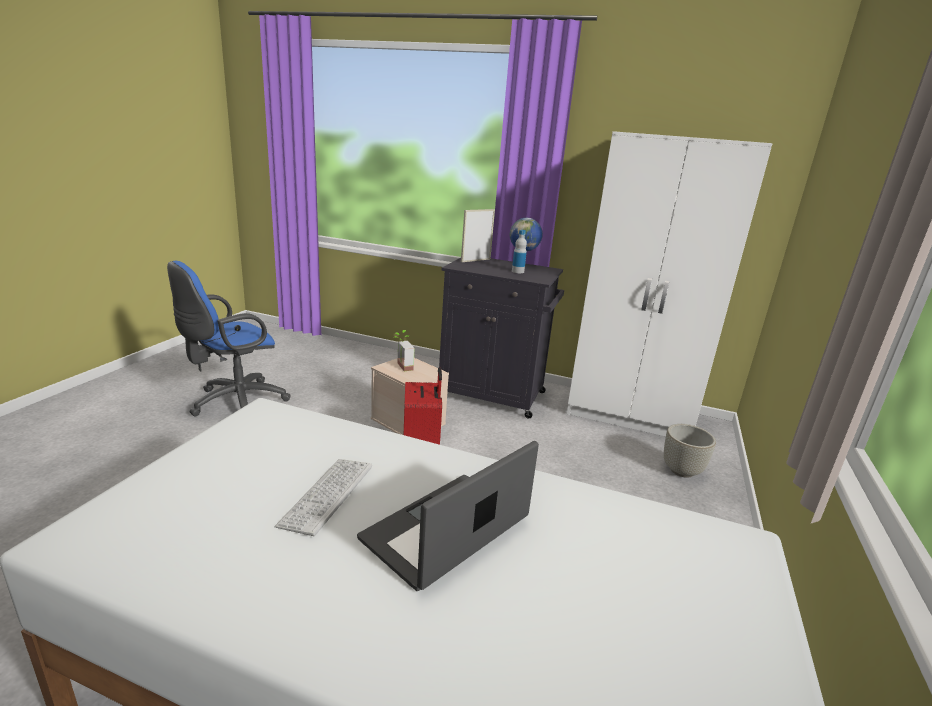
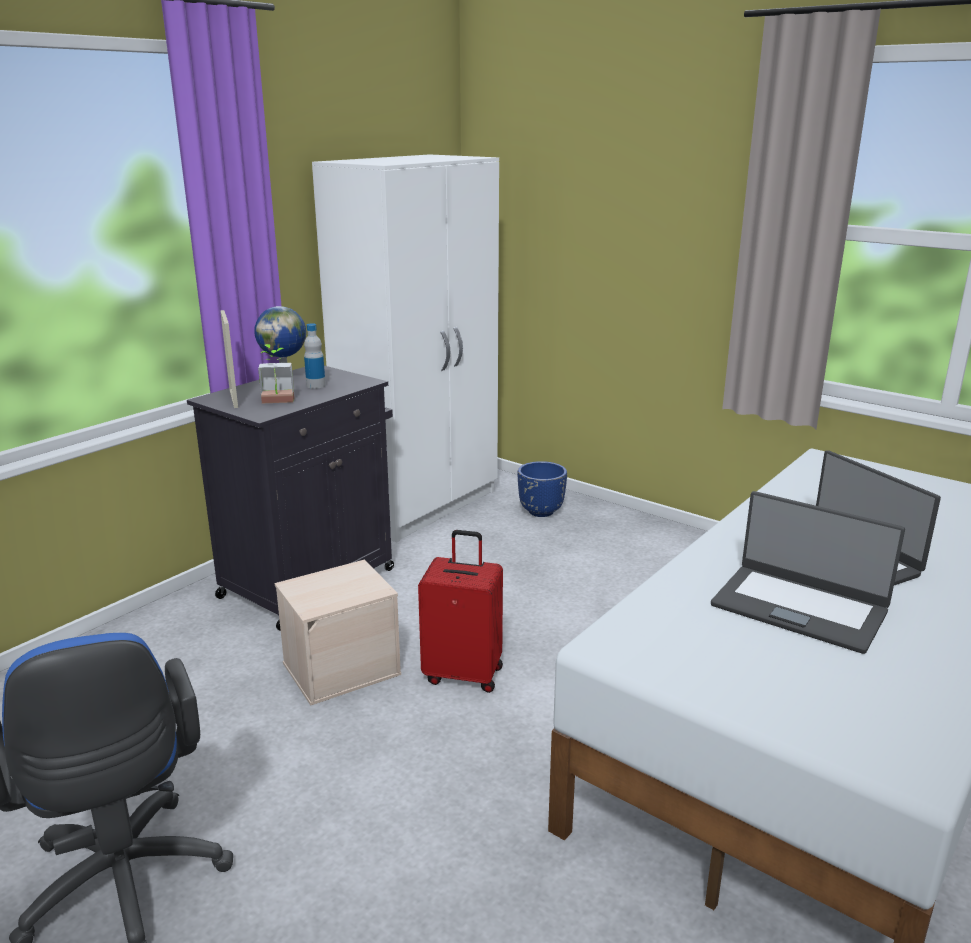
camera: 70 degrees left, 0 degrees up
keyboard [274,459,372,536] -> laptop [711,491,905,654]
potted plant [393,330,414,371] -> potted plant moved to [258,344,295,403]
grey planter [664,424,716,478] -> blue planter [517,461,567,517]

